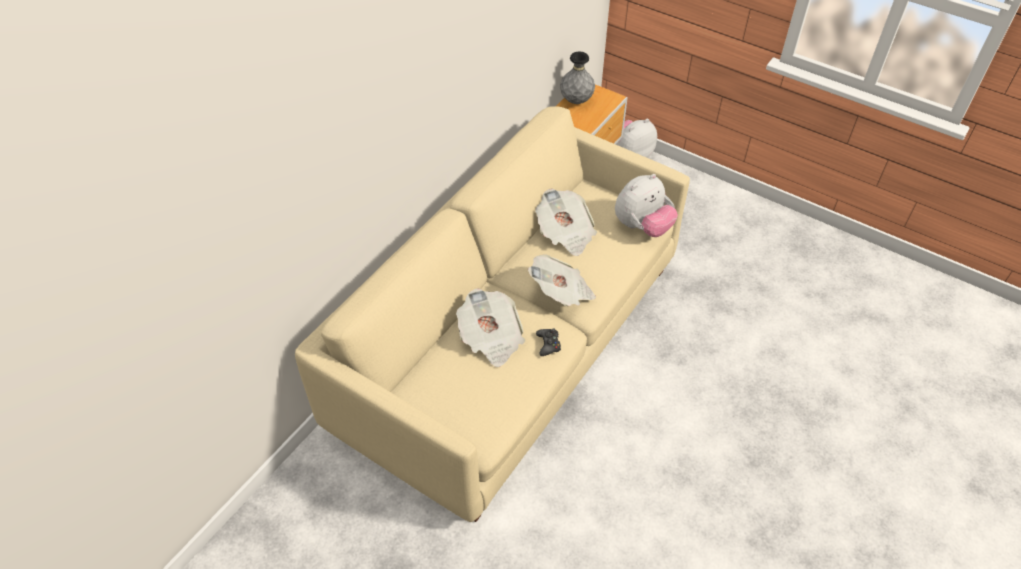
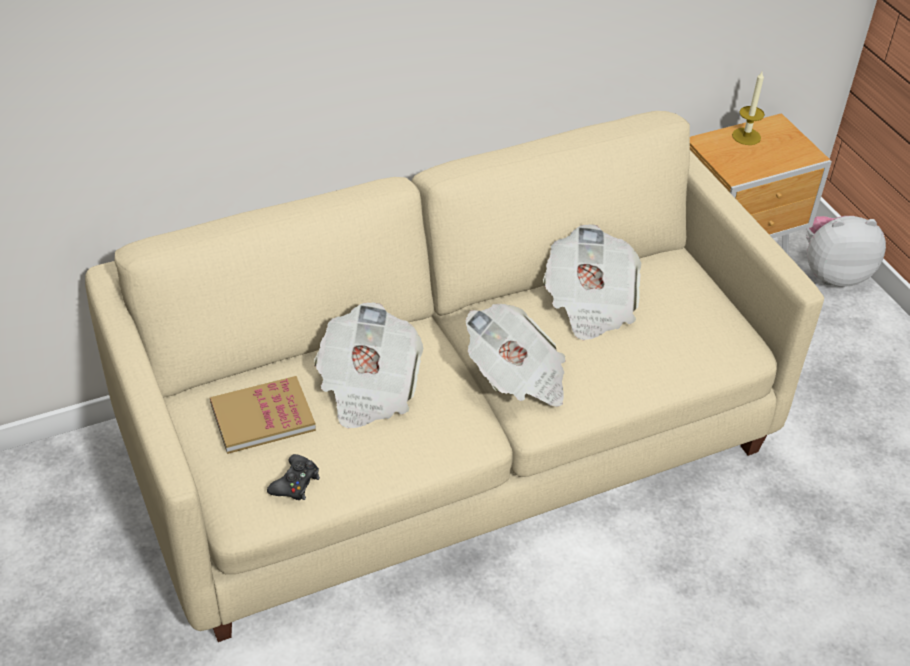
camera: 30 degrees right, 5 degrees down
black game controller [536,328,561,356] -> black game controller moved to [267,454,320,500]
grey vase [560,51,595,104] -> candle [732,72,765,145]
plush toy [615,174,678,237] -> none
none -> book [210,376,316,454]

